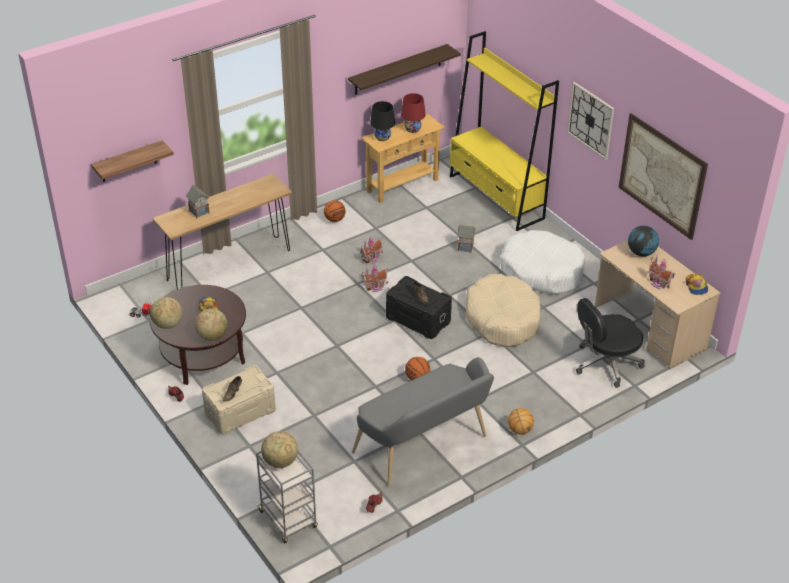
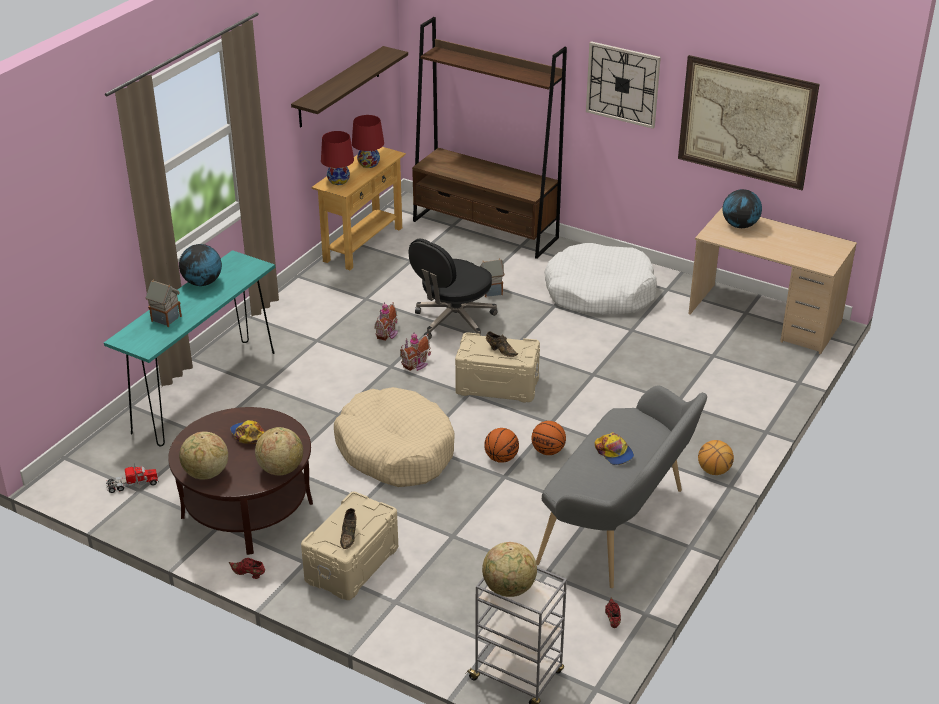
camera: 25 degrees left, 5 degrees down
shelf [91,140,174,182] -> none
brown console table [152,174,292,289] -> turquoise console table [104,250,275,446]
basketball [324,200,345,222] -> basketball moved to [484,428,519,463]
black table lamp [370,101,395,141] -> red table lamp [321,131,354,185]
black storage box [386,276,452,339] -> beige storage box [455,332,540,403]
yellow bookcase [450,31,559,231] -> brown bookcase [412,17,567,259]
beige dog bed [465,274,541,347] -> beige dog bed moved to [334,387,455,487]
black office chair [576,298,645,388] -> black office chair moved to [408,238,498,340]
toy house [649,256,675,289] -> none
cap [686,274,708,295] -> cap moved to [595,432,634,465]
none -> globe [179,244,222,286]

